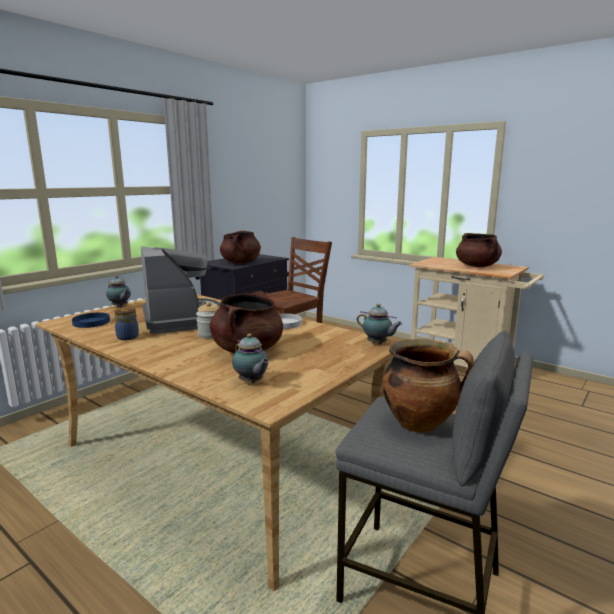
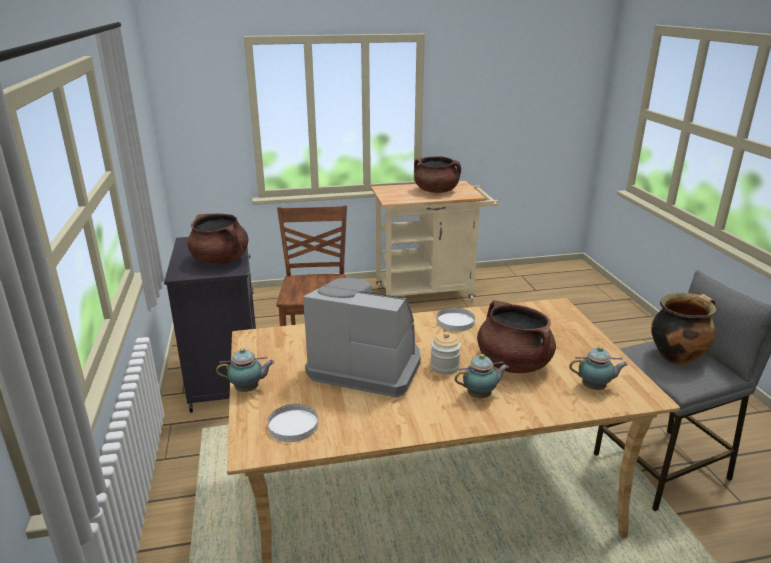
camera: 50 degrees left, 10 degrees up
blue plate [72,313,110,328] -> white plate [267,404,318,442]
jar [114,307,139,340] -> none
teapot [357,304,402,344] -> teapot moved to [455,354,509,398]

